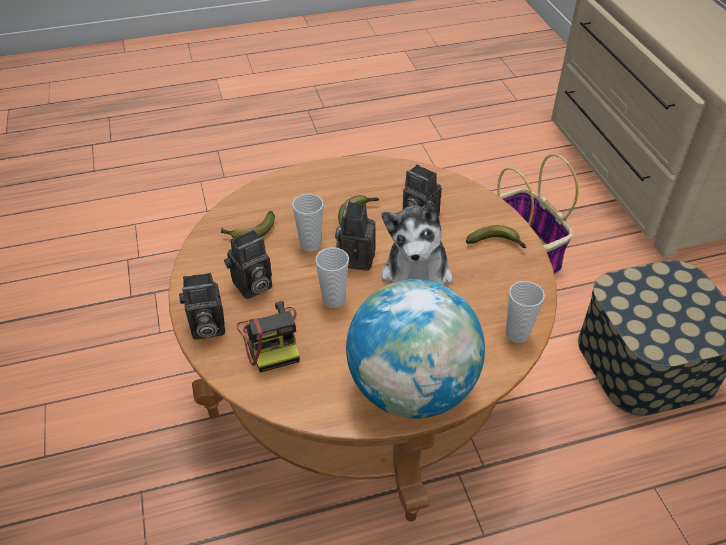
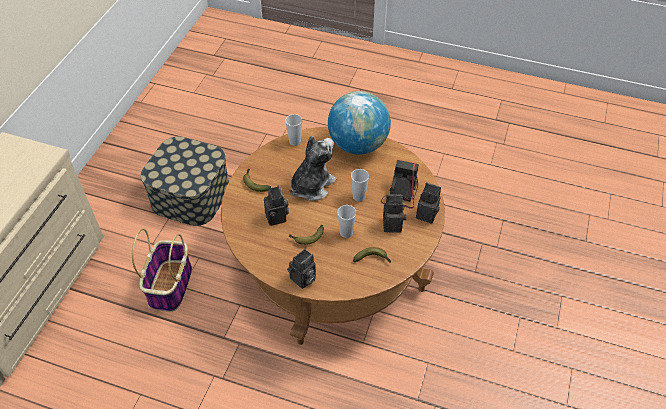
camera: 145 degrees left, 5 degrees up
camera [335,200,376,271] -> camera moved to [287,249,316,289]

